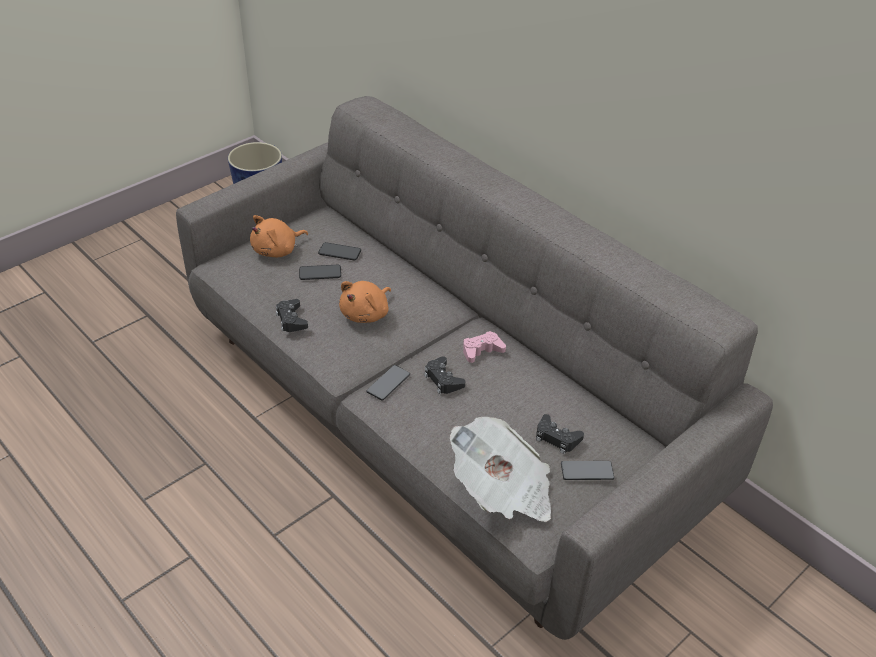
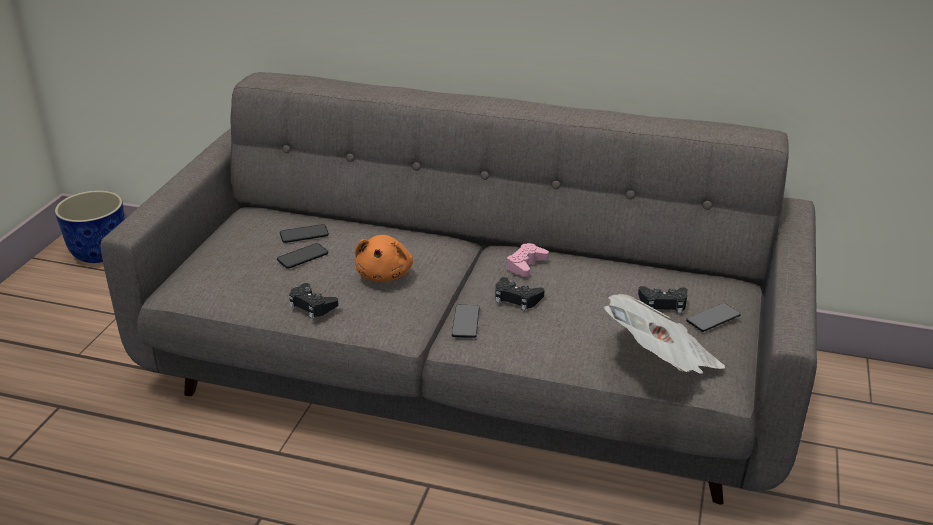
camera: 30 degrees left, 10 degrees down
orange plush toy [250,215,308,257] -> none

